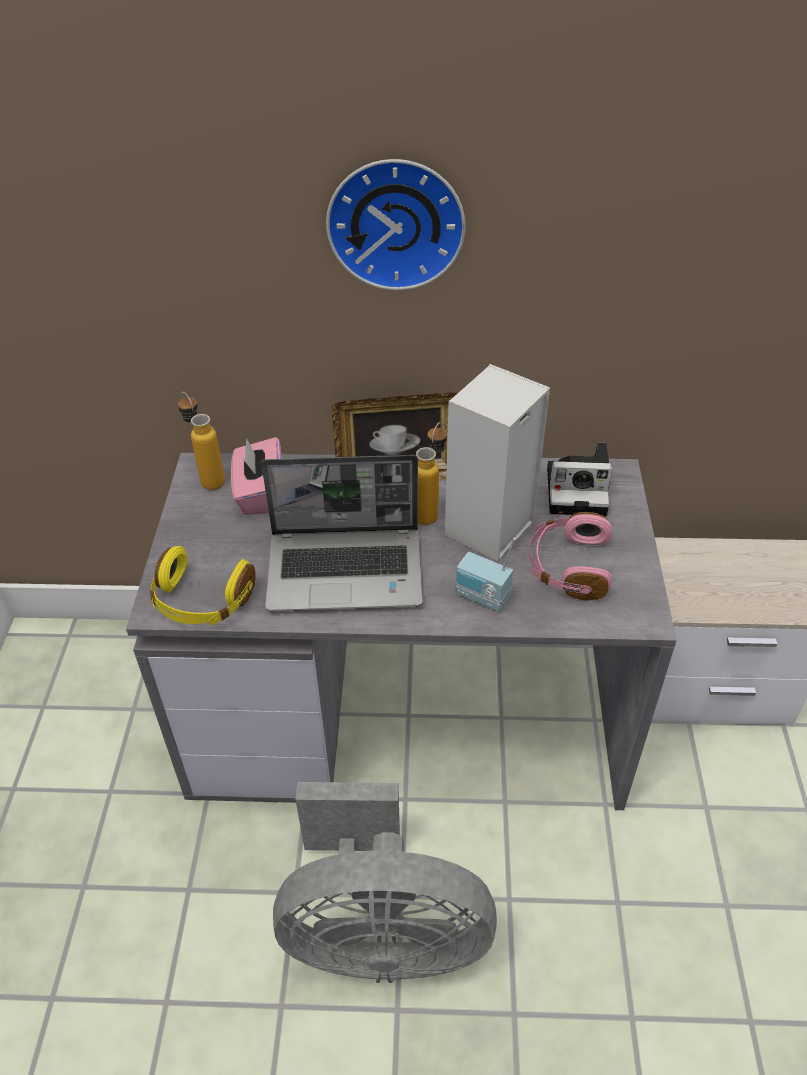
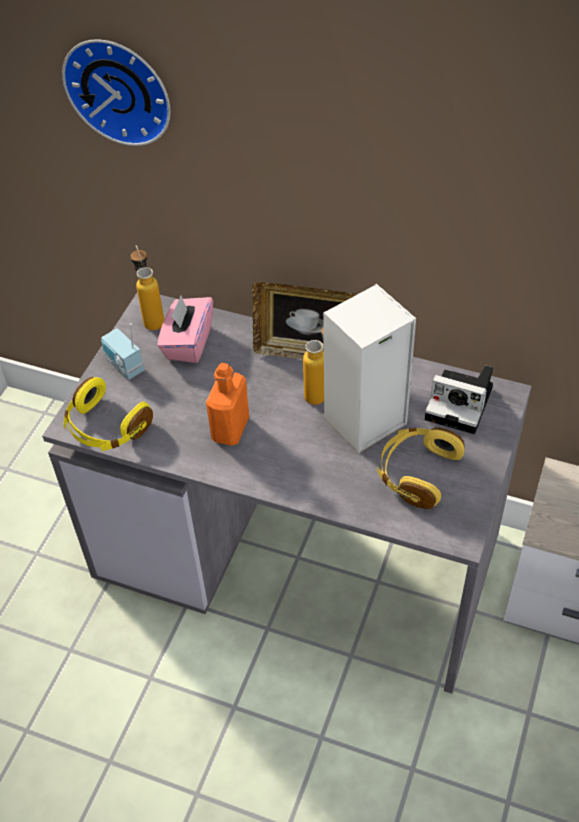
camera: 20 degrees right, 5 degrees up
laptop [261,455,423,611] -> orange bottle [206,363,249,446]
grey fan [273,782,497,983] -> none
wall clock [326,159,466,290] -> wall clock moved to [62,39,171,146]
radio [456,538,515,612] -> radio moved to [101,323,144,380]
pink headphones [529,512,612,600] -> yellow headphones [377,427,464,509]

